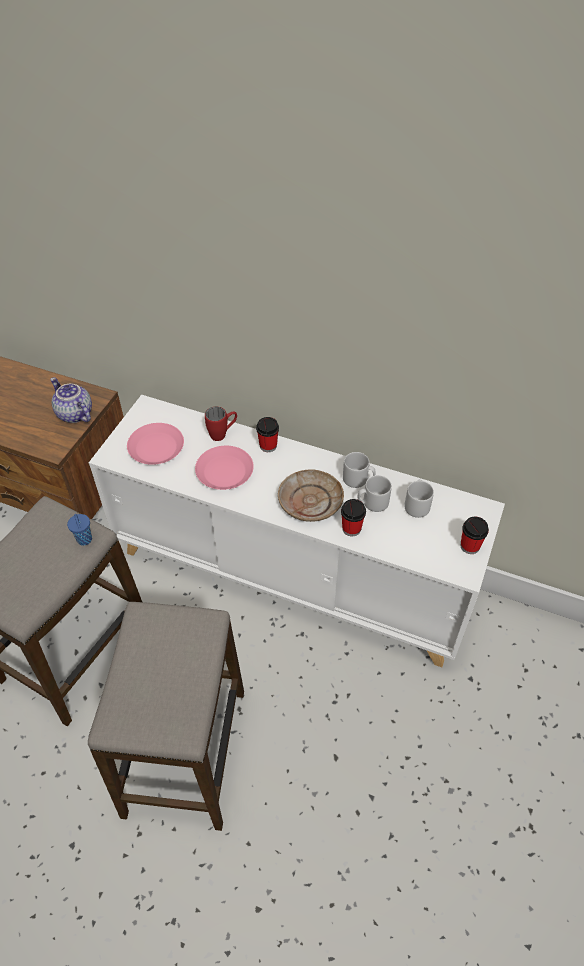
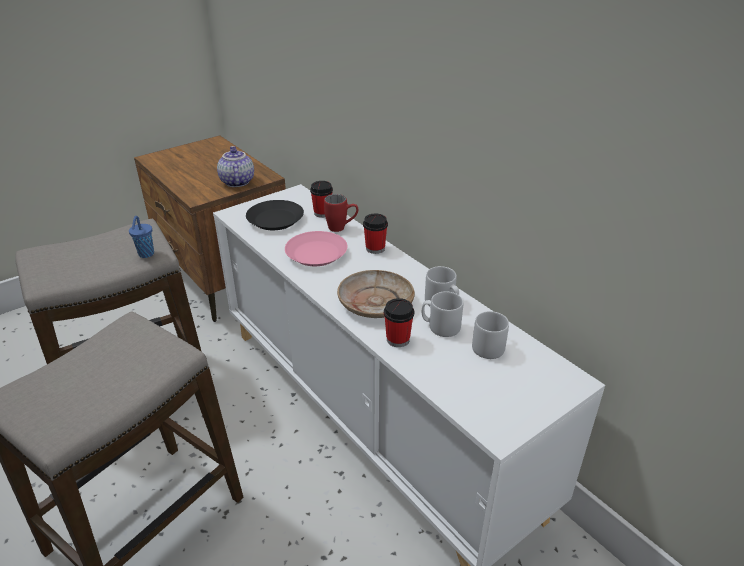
camera: 30 degrees right, 15 degrees down
pink plate [127,423,184,465] -> black plate [246,200,304,230]
cup [460,517,489,554] -> cup moved to [310,181,333,218]

